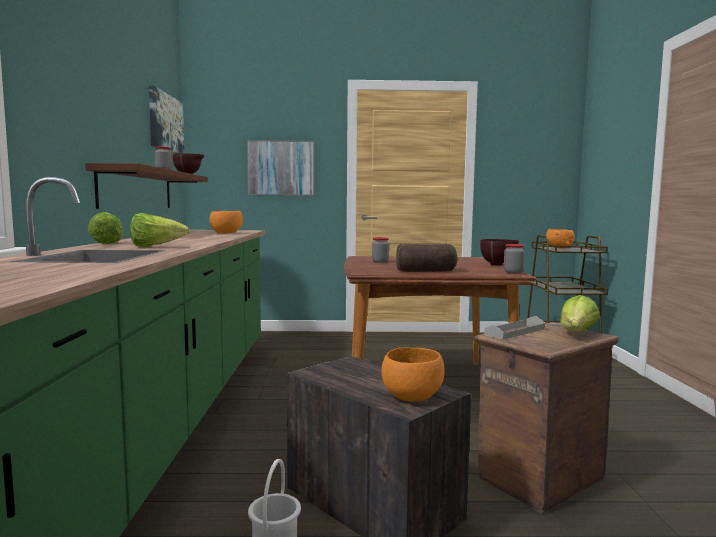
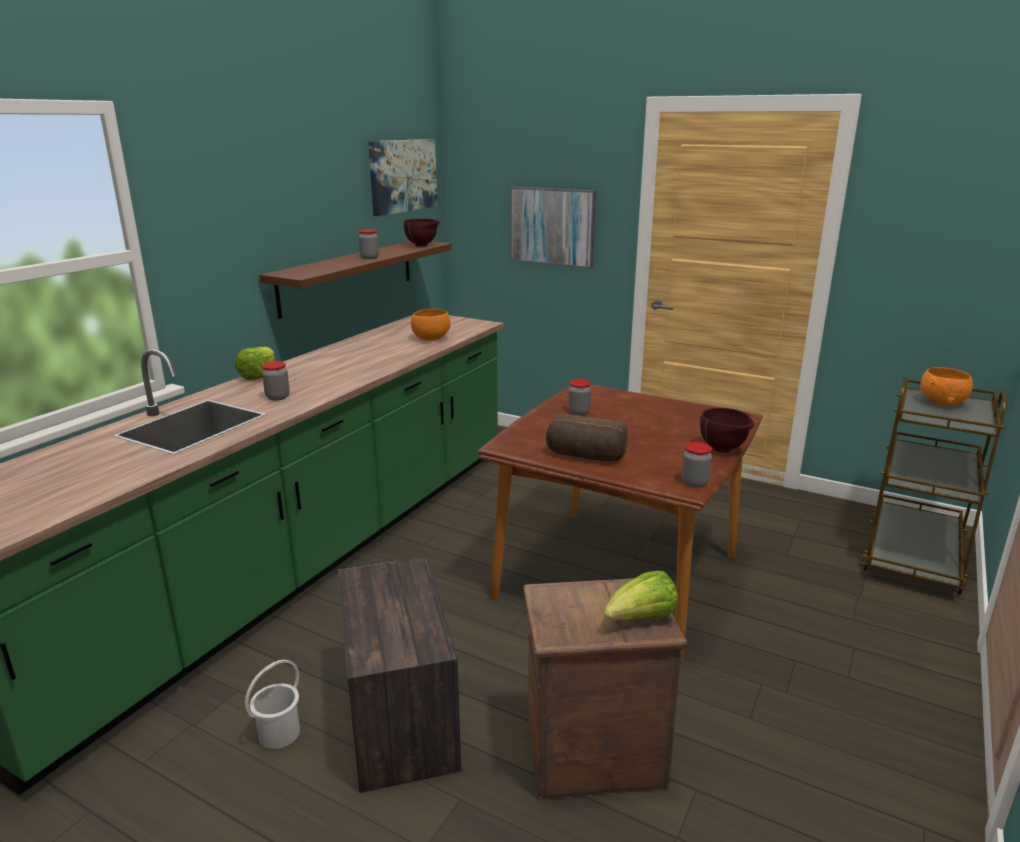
camera: 30 degrees right, 15 degrees up
lettuce [130,213,190,247] -> jar [262,361,290,400]
orange bowl [382,348,444,401] -> none
grey tray [484,316,545,340] -> none

